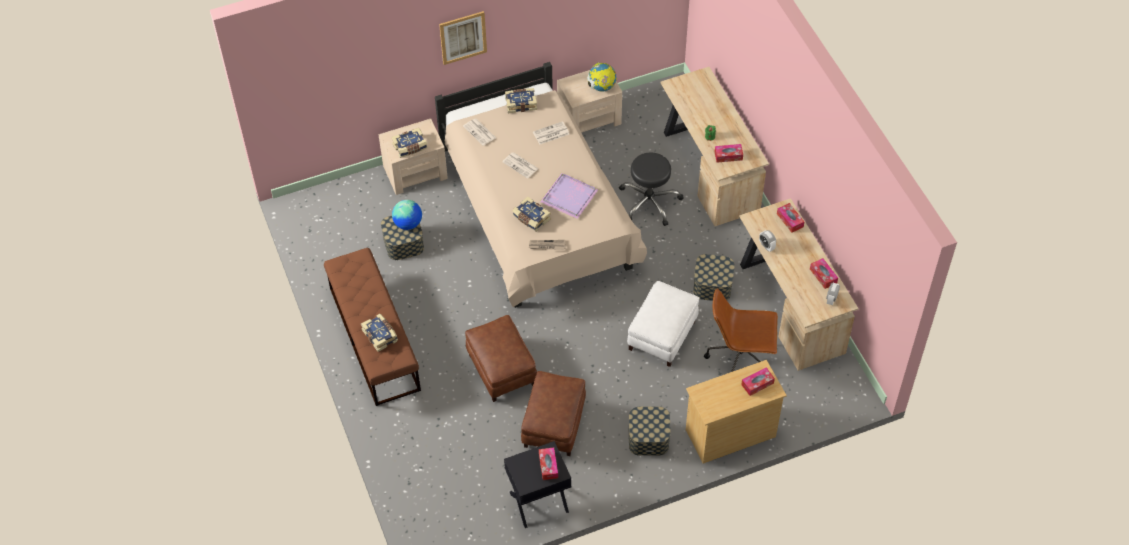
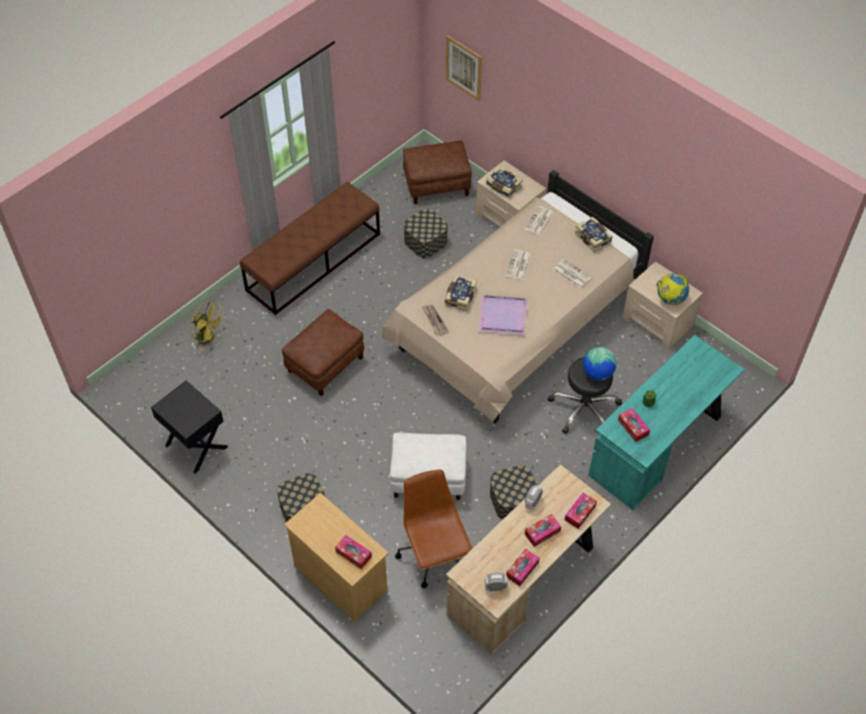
camera: 65 degrees right, 0 degrees up
book [361,314,398,352] -> none
globe [392,200,422,230] -> globe moved to [583,347,617,381]
picture [439,11,487,65] -> picture moved to [446,35,482,101]
brown ottoman [521,371,586,456] -> brown ottoman moved to [403,141,472,204]
tissue box [539,448,558,480] -> tissue box moved to [525,514,561,547]
beige desk [660,67,769,226] -> turquoise desk [588,335,745,510]
none -> yellow fan [191,301,225,351]

